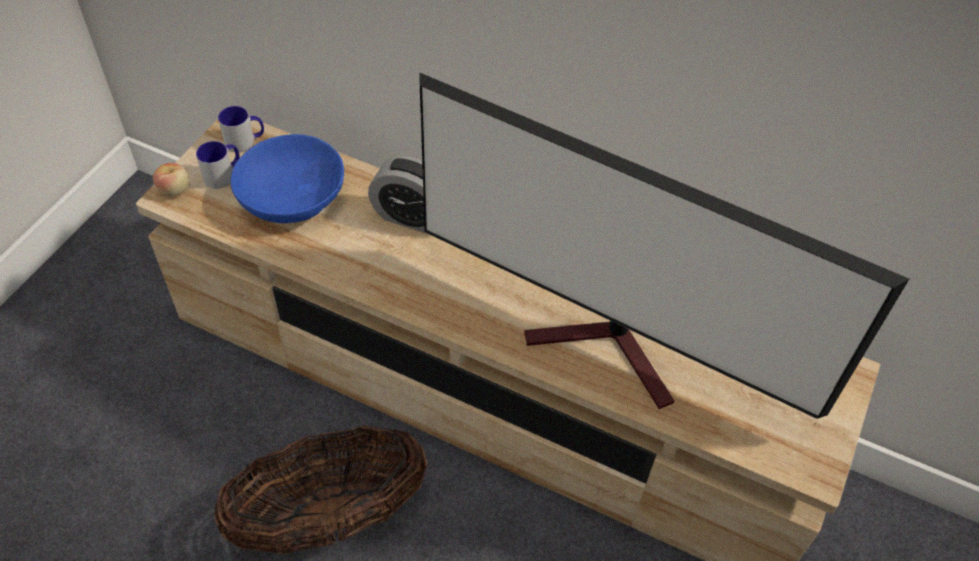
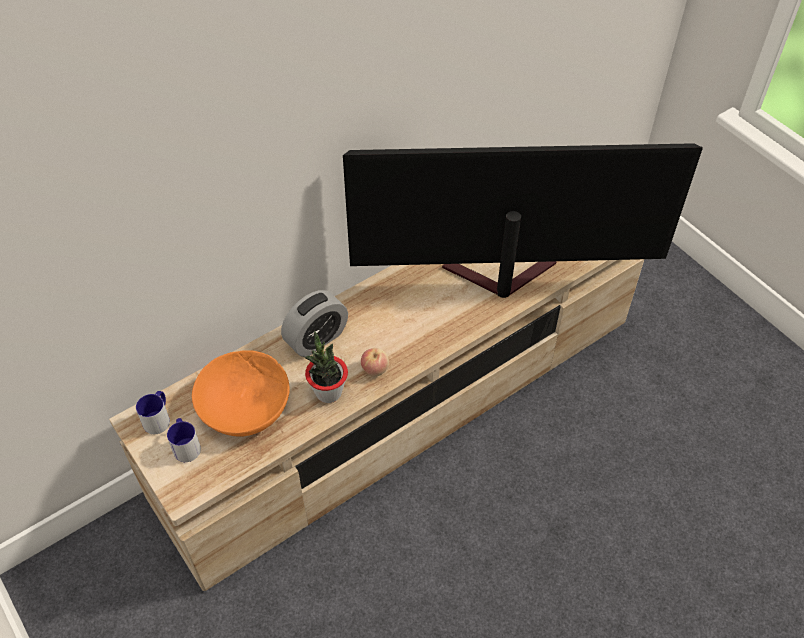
camera: 60 degrees left, 0 degrees up
apple [153,163,189,196] -> apple moved to [361,348,389,377]
basket [214,426,428,554] -> none
blue bowl [231,134,345,223] -> orange bowl [192,350,290,436]
television [420,73,909,419] -> television turned 150 degrees counterclockwise [343,143,703,298]
none -> potted plant [305,331,348,403]

